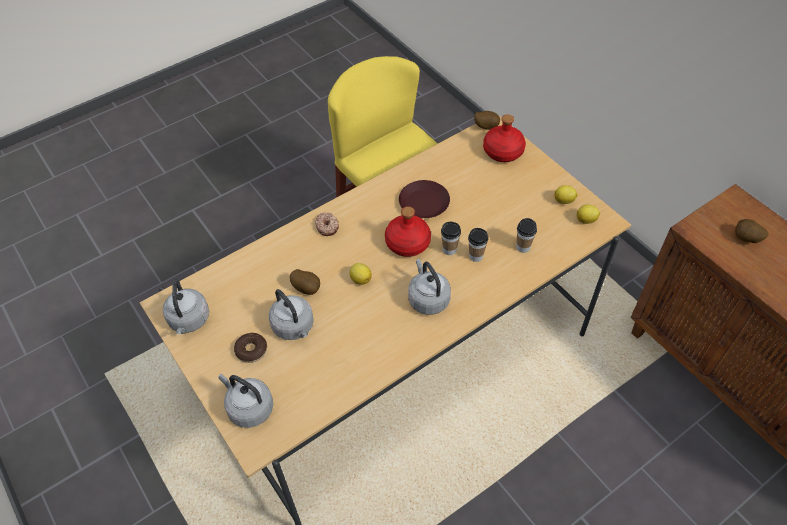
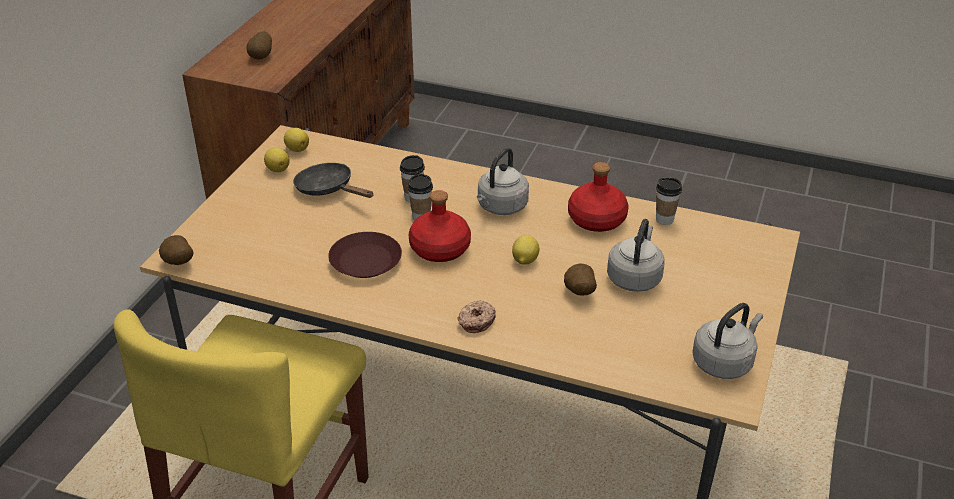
camera: 125 degrees left, 15 degrees down
grey kettle [219,374,273,428] -> none
donut [234,333,267,363] -> none
red bottle [483,114,526,162] -> red bottle moved to [568,162,628,232]
cup [516,218,537,253] -> cup moved to [656,177,682,225]
none -> black frying pan [293,163,374,198]

